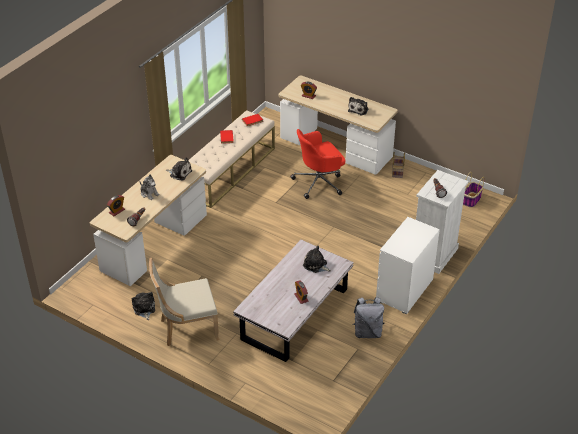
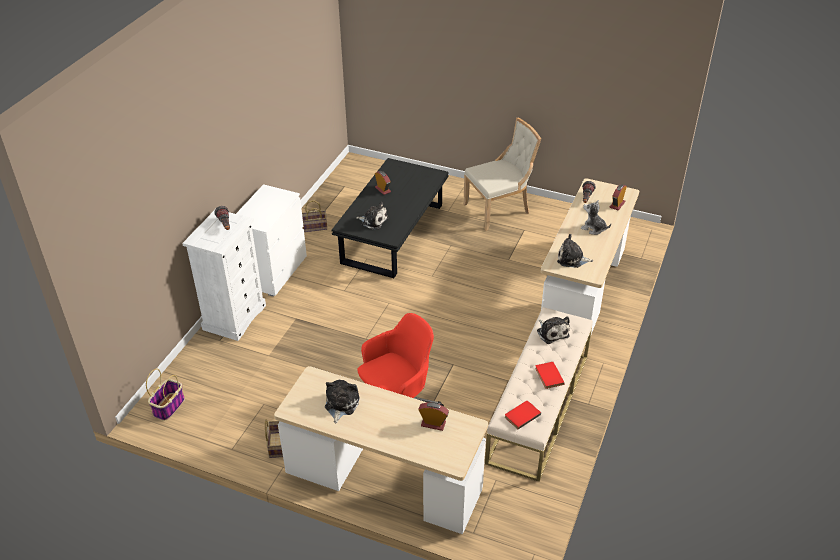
camera: 170 degrees right, 0 degrees up
plush toy [132,292,155,320] -> plush toy moved to [537,317,570,344]
white coffee table [233,240,354,362] -> black coffee table [332,158,449,278]
grey backpack [352,297,384,338] -> basket [302,201,327,232]

